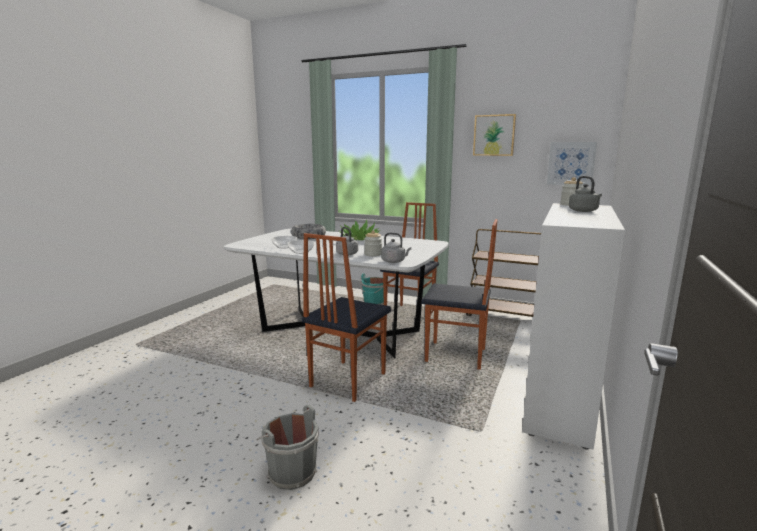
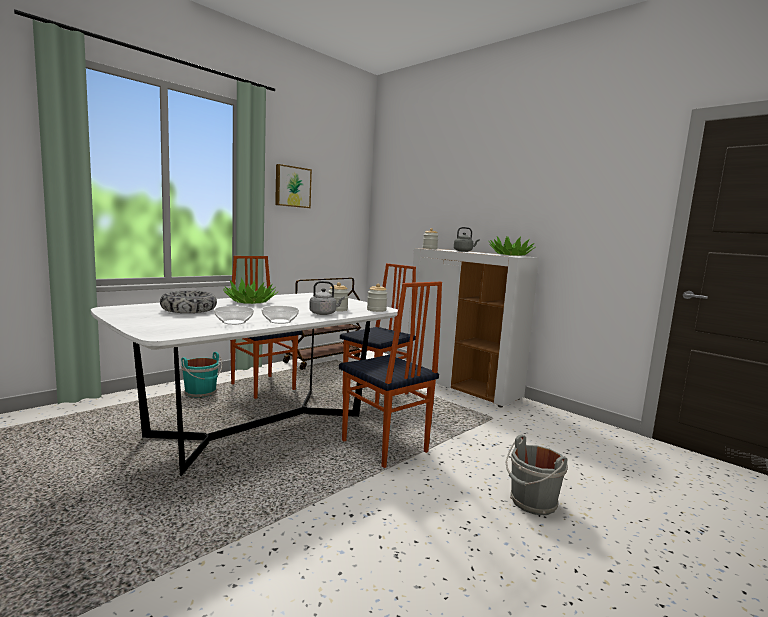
camera: 70 degrees left, 5 degrees down
grey kettle [381,232,411,263] -> jar [367,284,388,312]
picture [547,142,597,186] -> none
none -> potted plant [489,236,535,255]

